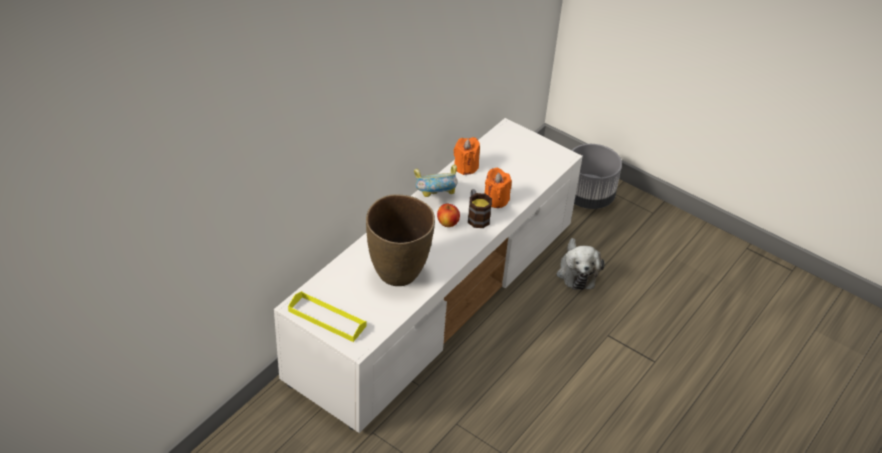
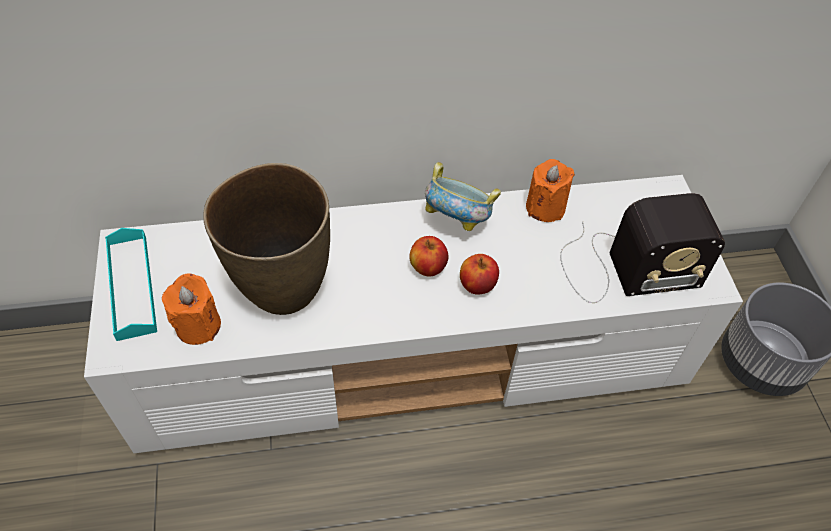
camera: 45 degrees right, 10 degrees up
yellow tray [288,291,366,342] -> turquoise tray [105,228,157,341]
mug [468,189,492,228] -> apple [460,254,499,295]
orange candle [485,167,512,208] -> orange candle moved to [162,274,221,345]
plush toy [556,238,605,290] -> none
none -> radio [560,193,725,303]

